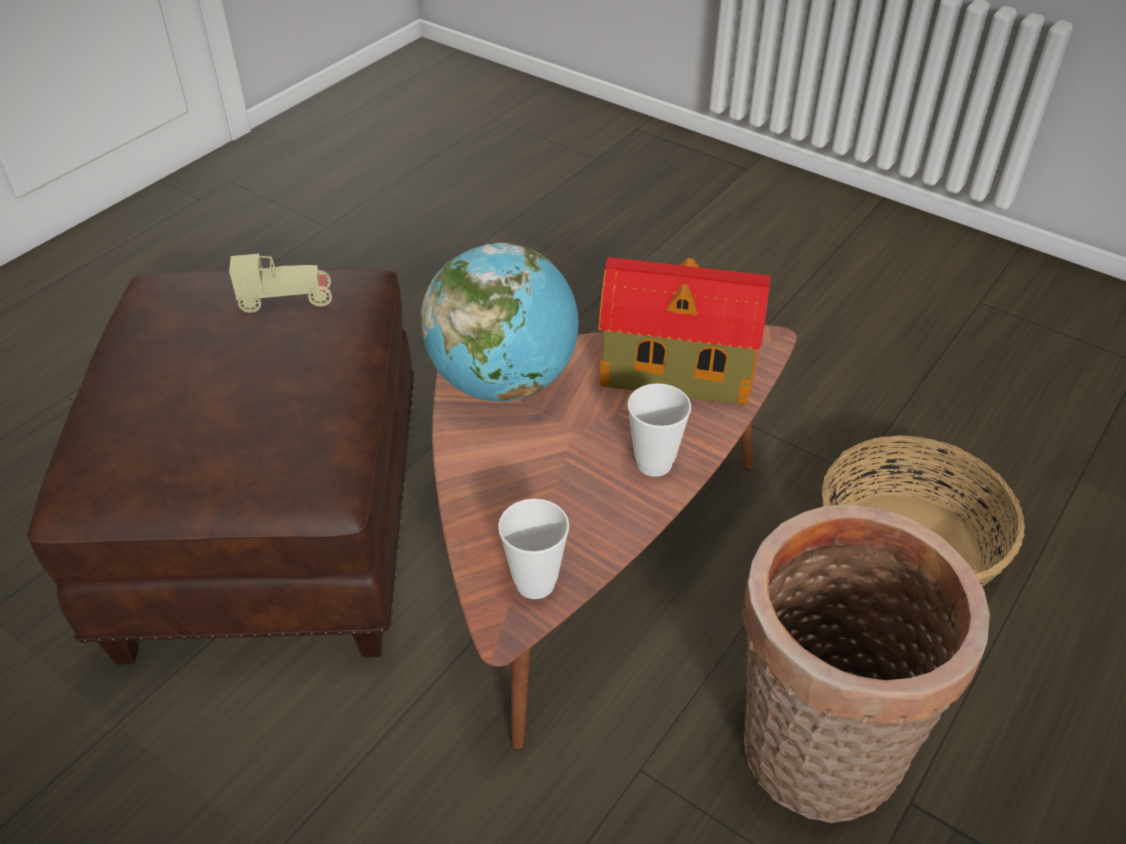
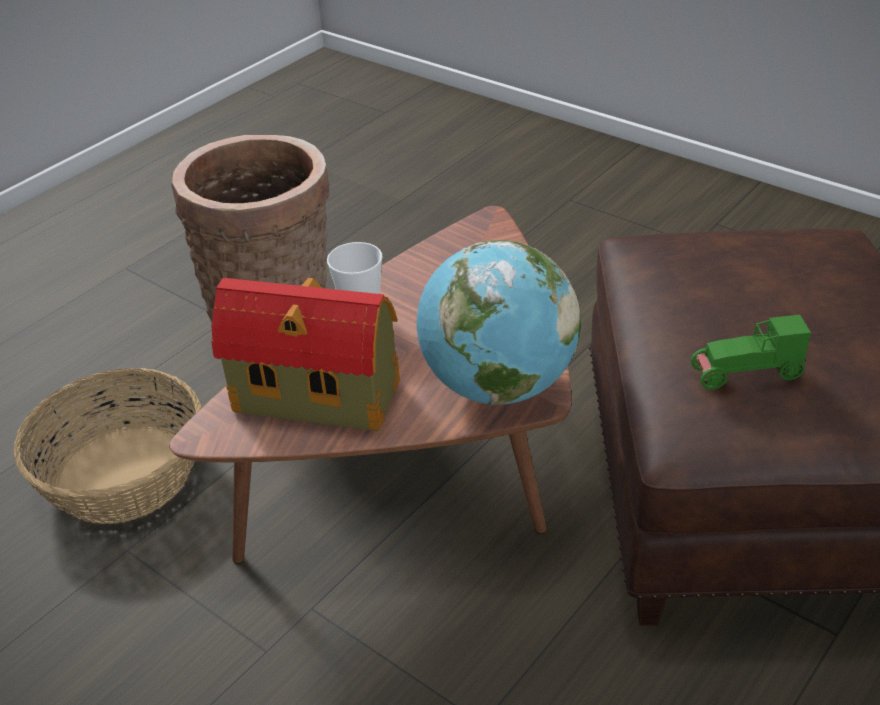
camera: 175 degrees left, 5 degrees down
beige toy car [229,254,332,313] -> green toy car [690,315,811,390]
cup [498,498,569,599] -> none

